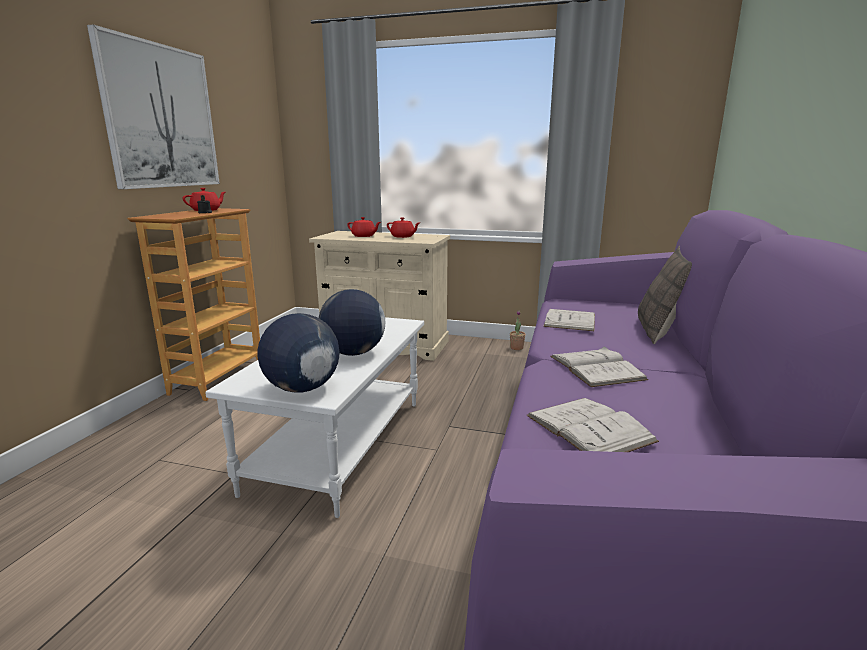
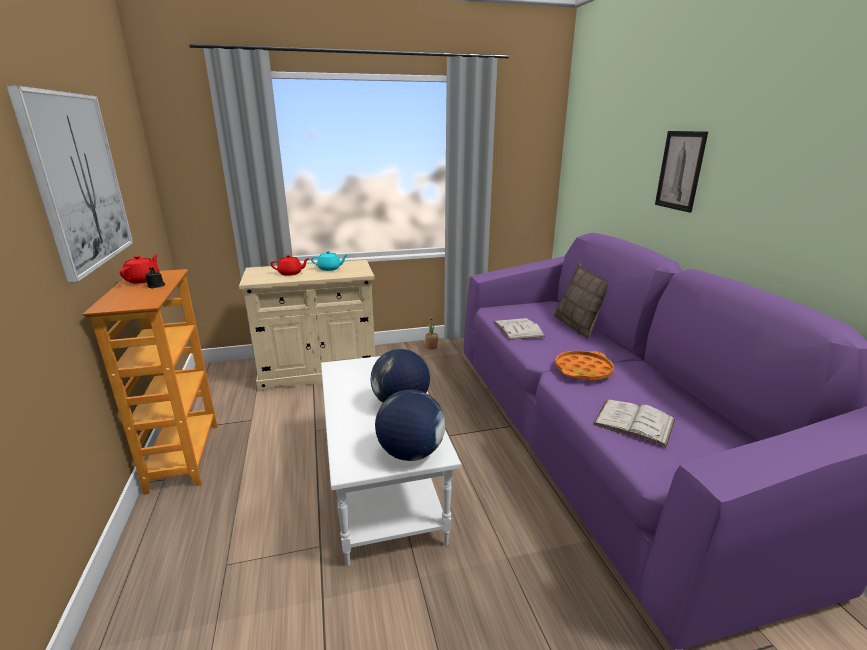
camera: 30 degrees left, 5 degrees up
red teapot [387,217,420,238] -> turquoise teapot [311,251,347,271]
white book [550,346,648,387] -> orange tray [555,351,614,381]
none -> picture [655,131,708,213]

